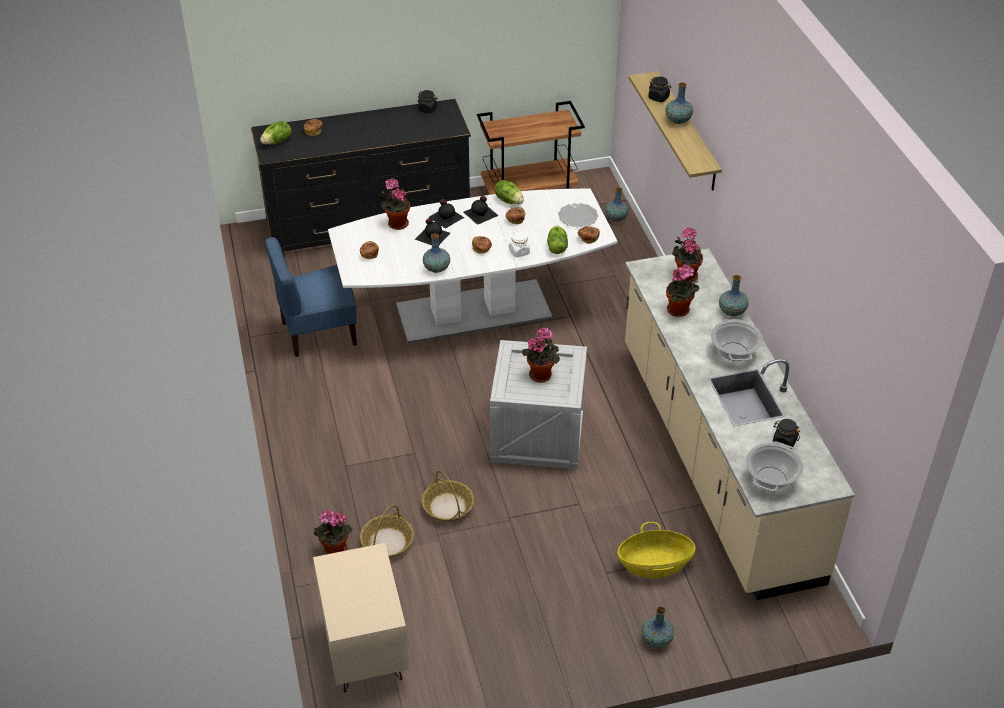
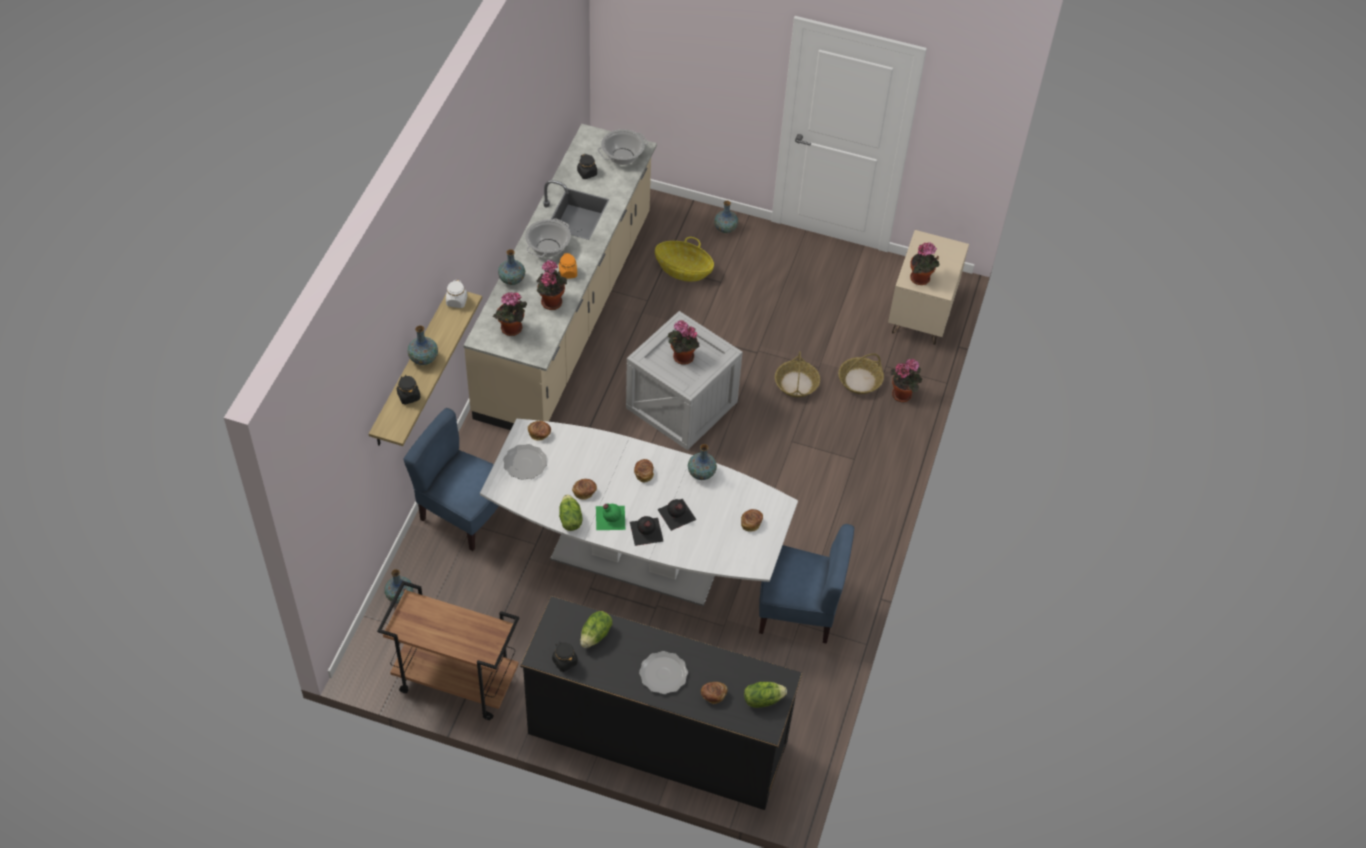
camera: 150 degrees left, 10 degrees up
potted plant [379,178,410,230] -> potted plant moved to [910,242,940,285]
black bottle [463,196,498,225] -> green bottle [596,504,625,530]
white jar [509,231,530,257] -> white jar moved to [446,280,467,308]
lettuce [547,226,568,254] -> lettuce moved to [580,611,612,648]
none -> blue chair [404,408,499,551]
none -> orange jar [559,253,577,279]
none -> plate [639,651,688,694]

